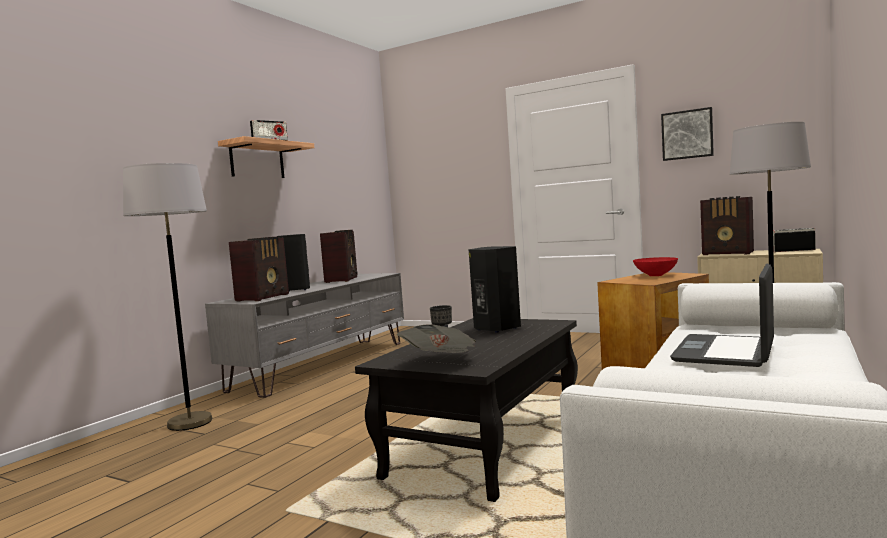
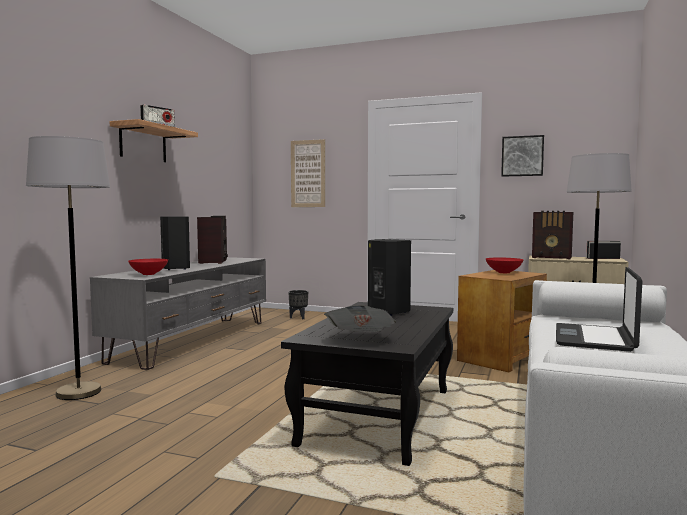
camera: 10 degrees left, 0 degrees up
radio [229,237,289,301] -> red bowl [128,259,168,275]
none -> picture [291,139,325,207]

